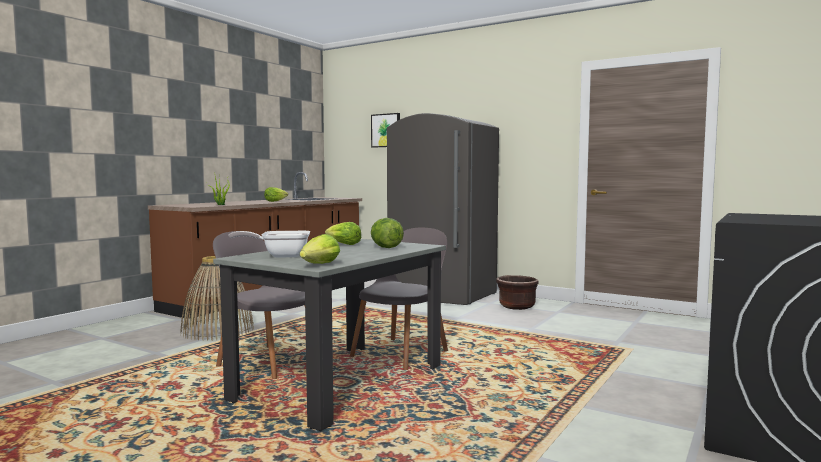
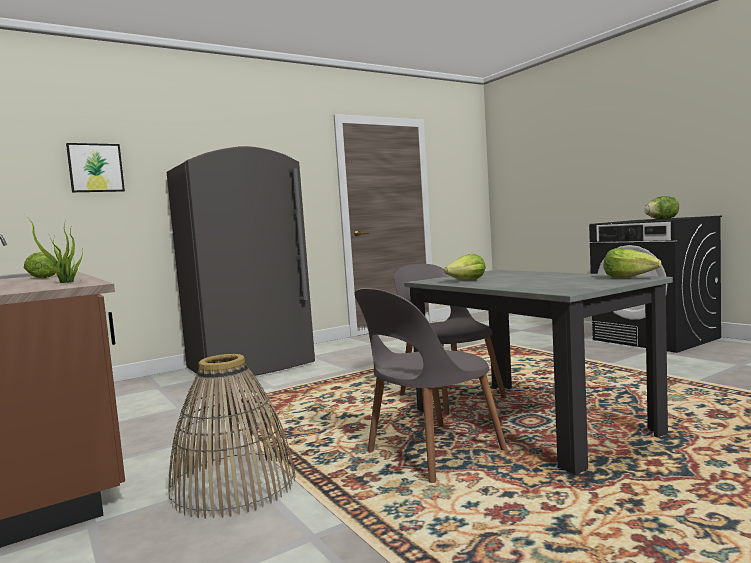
camera: 65 degrees left, 0 degrees up
frying pan [228,231,310,258] -> none
lettuce [371,218,404,248] -> lettuce moved to [644,196,679,220]
brown planter [496,275,539,310] -> none

